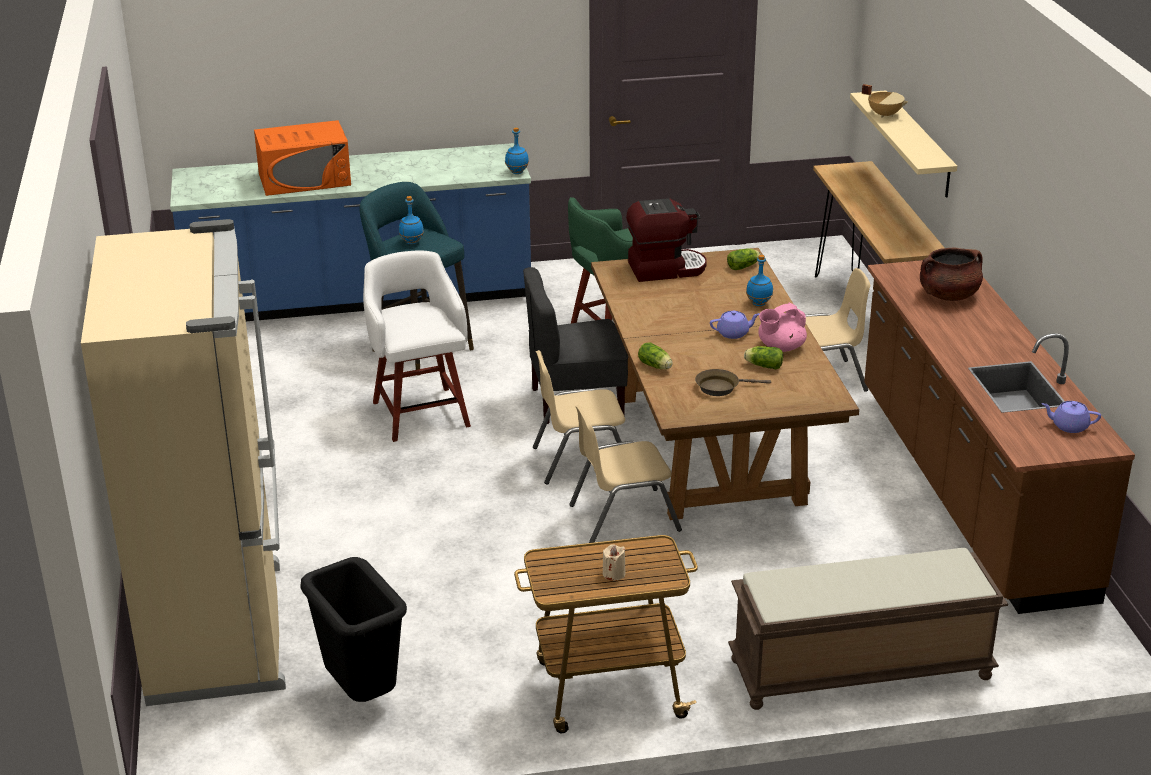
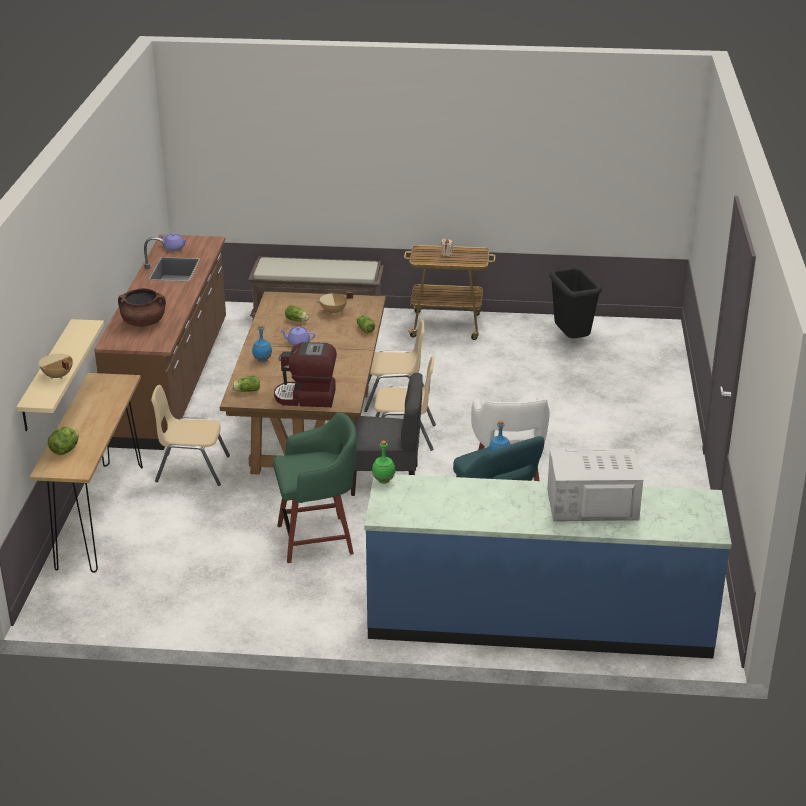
camera: 165 degrees left, 0 degrees up
beige fridge [81,219,286,706] -> none
orange microwave [254,120,351,196] -> white microwave [547,449,643,521]
blue bottle [505,127,529,174] -> green bottle [372,441,396,484]
brown frying pan [695,369,771,396] -> beige cooking pot [316,291,353,315]
pink teapot [758,303,807,352] -> none
none -> lettuce [48,427,79,455]

